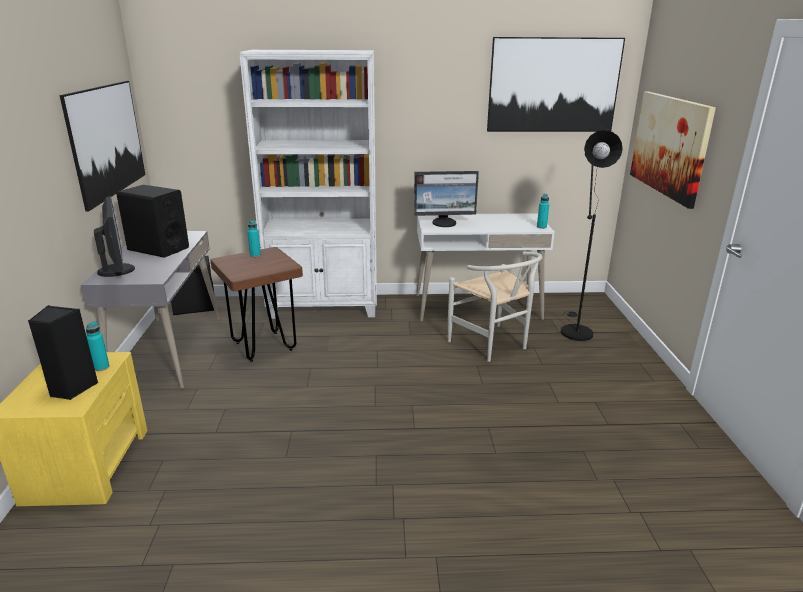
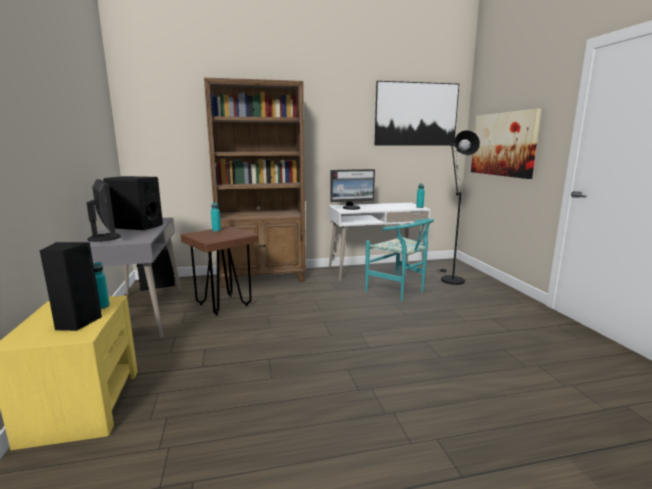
camera: 10 degrees left, 10 degrees down
picture [60,81,145,212] -> none
white bookcase [239,50,377,319] -> brown bookcase [204,77,306,288]
white chair [448,251,542,362] -> turquoise chair [365,219,434,301]

